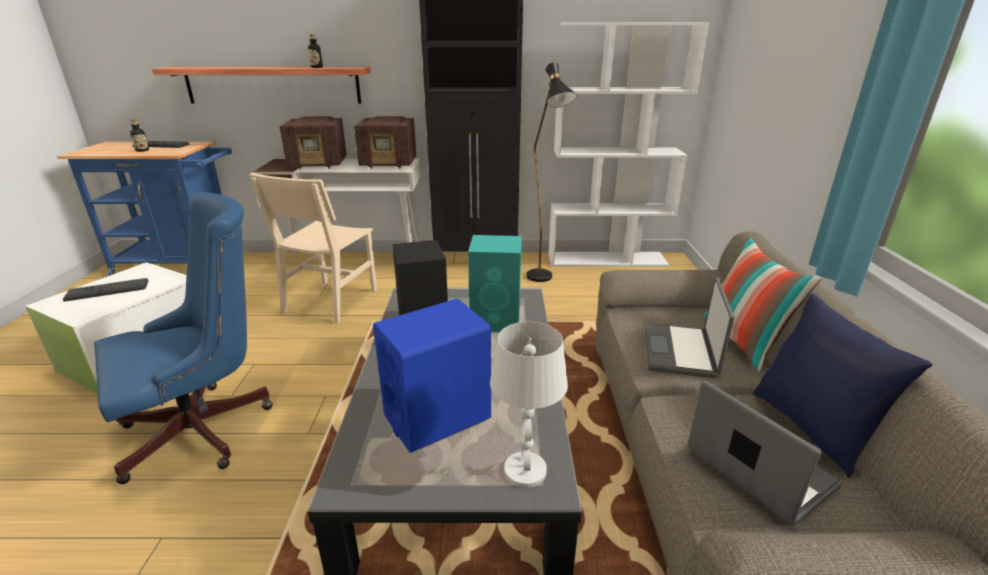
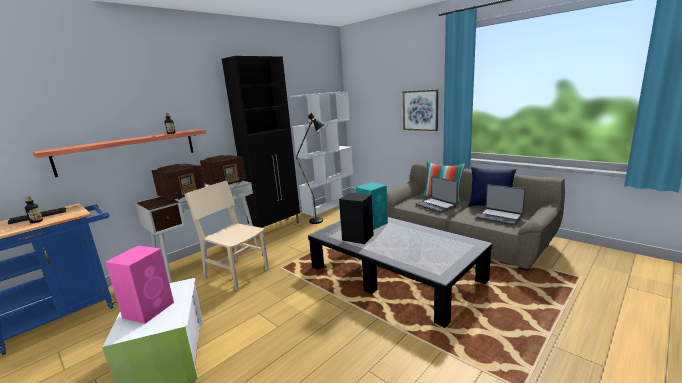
camera: 45 degrees left, 10 degrees down
keyboard [63,278,148,302] -> pink speaker [105,246,174,324]
blue office chair [94,192,273,484] -> none
beige chair [249,173,377,324] -> beige chair turned 150 degrees clockwise [184,181,269,291]
blue speaker [373,298,491,453] -> none
white table lamp [490,322,568,488] -> none
laptop [688,381,842,526] -> laptop turned 150 degrees counterclockwise [476,184,526,226]
none -> picture [403,89,438,131]

